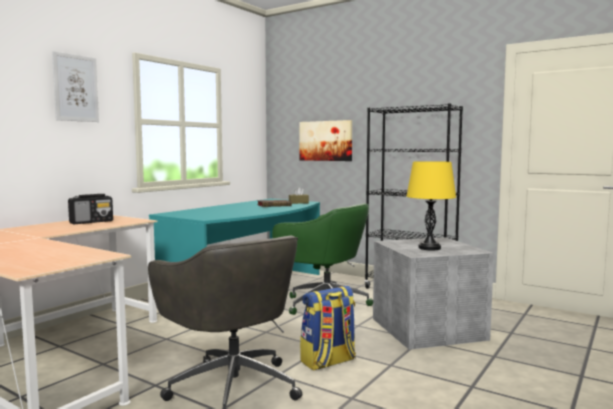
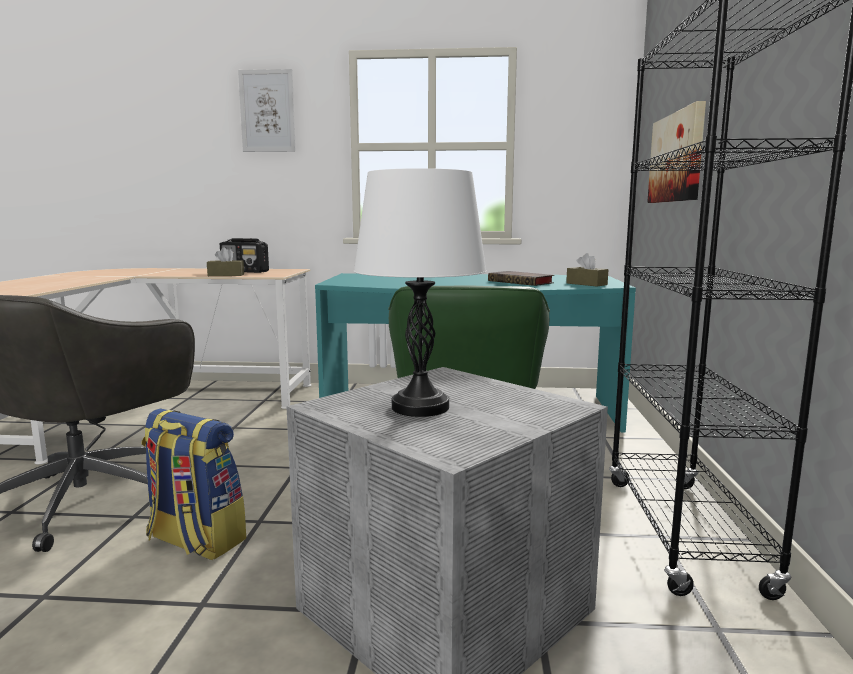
camera: 60 degrees right, 5 degrees up
yellow table lamp [406,161,456,250] -> white table lamp [354,168,487,417]
none -> brown tissue box [207,247,244,276]

